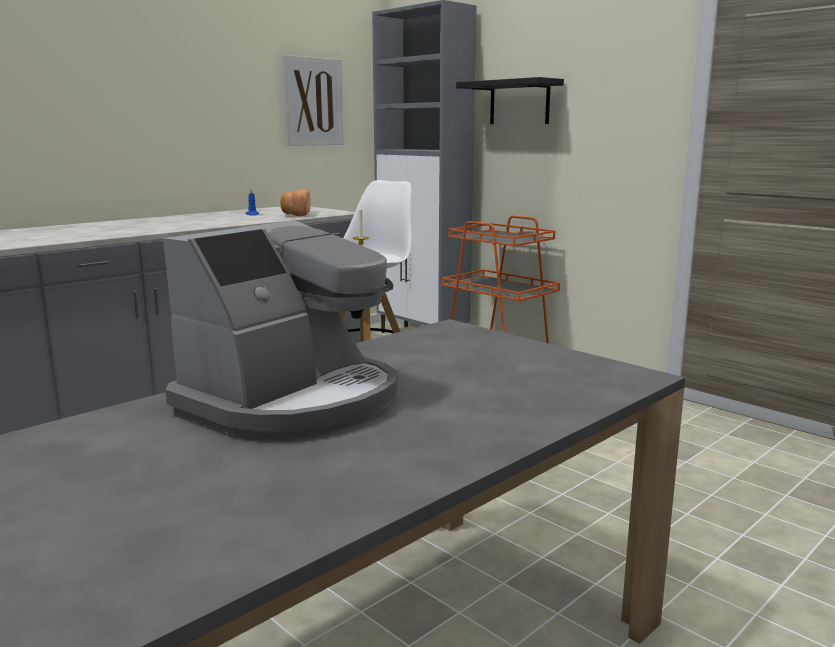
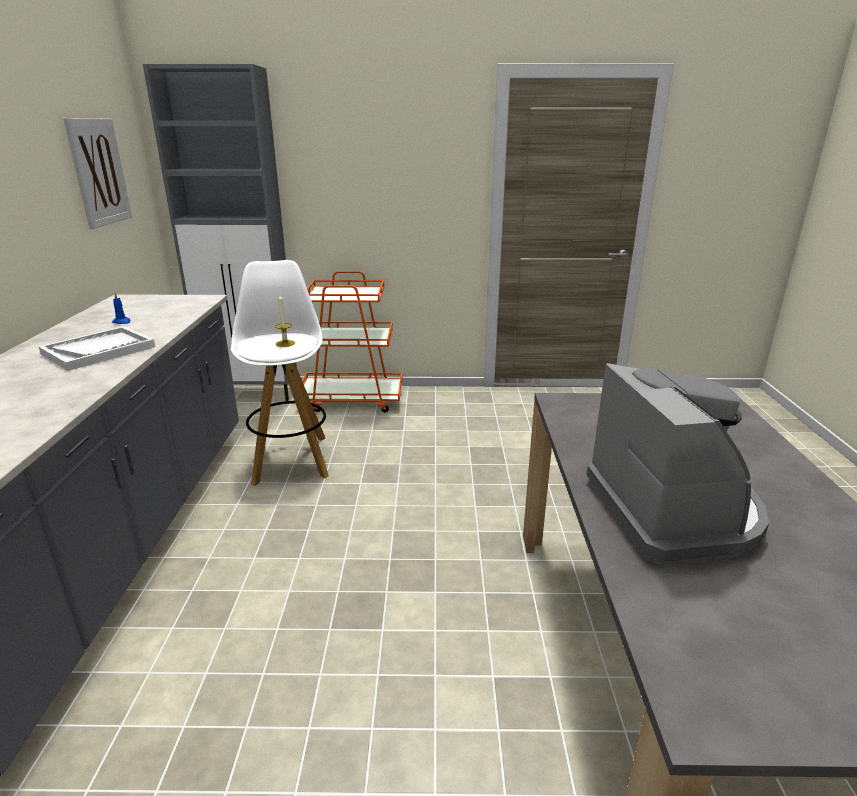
camera: 45 degrees left, 10 degrees up
bread [280,190,310,216] -> none
black shelf [456,77,564,124] -> none
none -> white tray [38,326,155,371]

